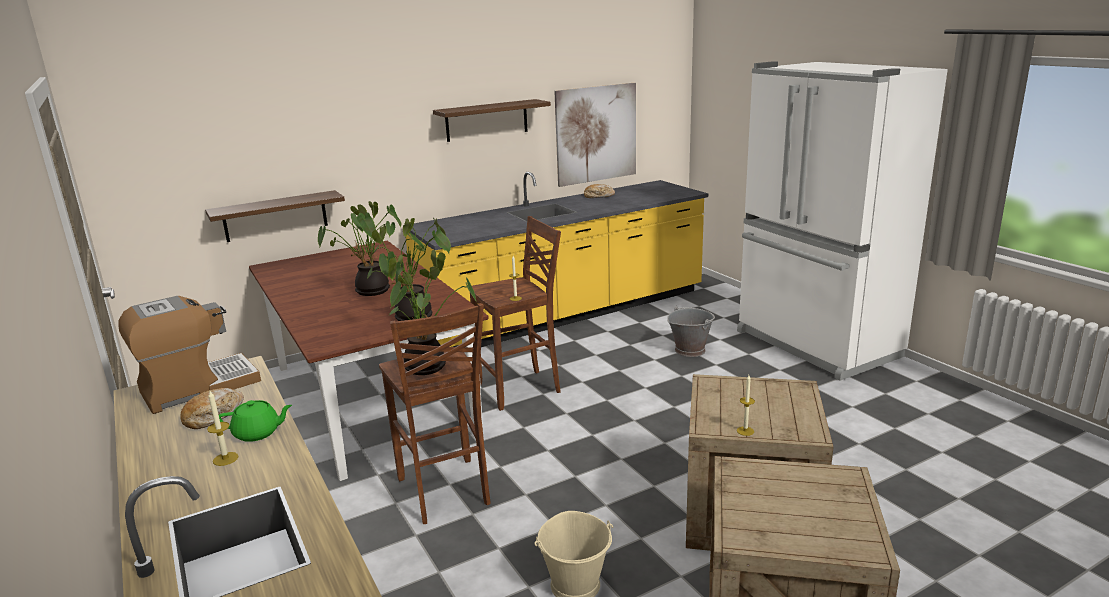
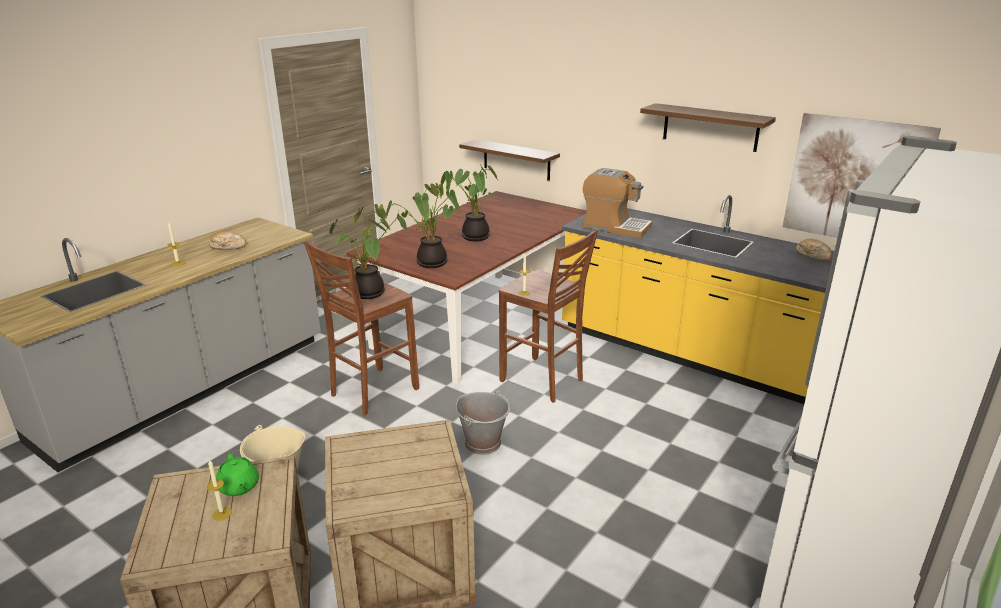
camera: 65 degrees right, 5 degrees up
coffee machine [118,296,261,414] -> coffee machine moved to [582,168,652,238]
green teapot [219,400,292,442] -> green teapot moved to [216,453,259,496]
grey bucket [667,306,715,357] -> grey bucket moved to [456,389,511,455]
candle [737,375,755,436] -> candle moved to [207,459,232,521]

